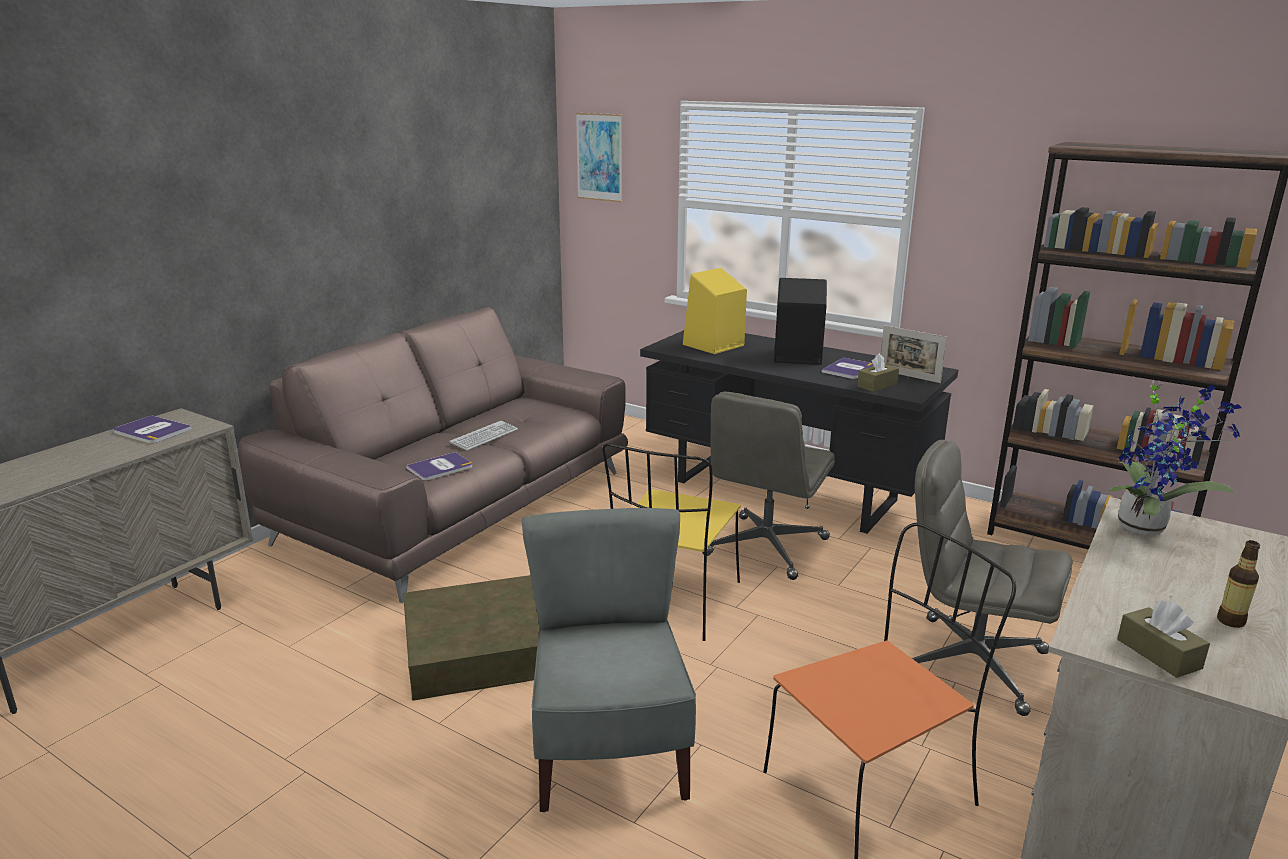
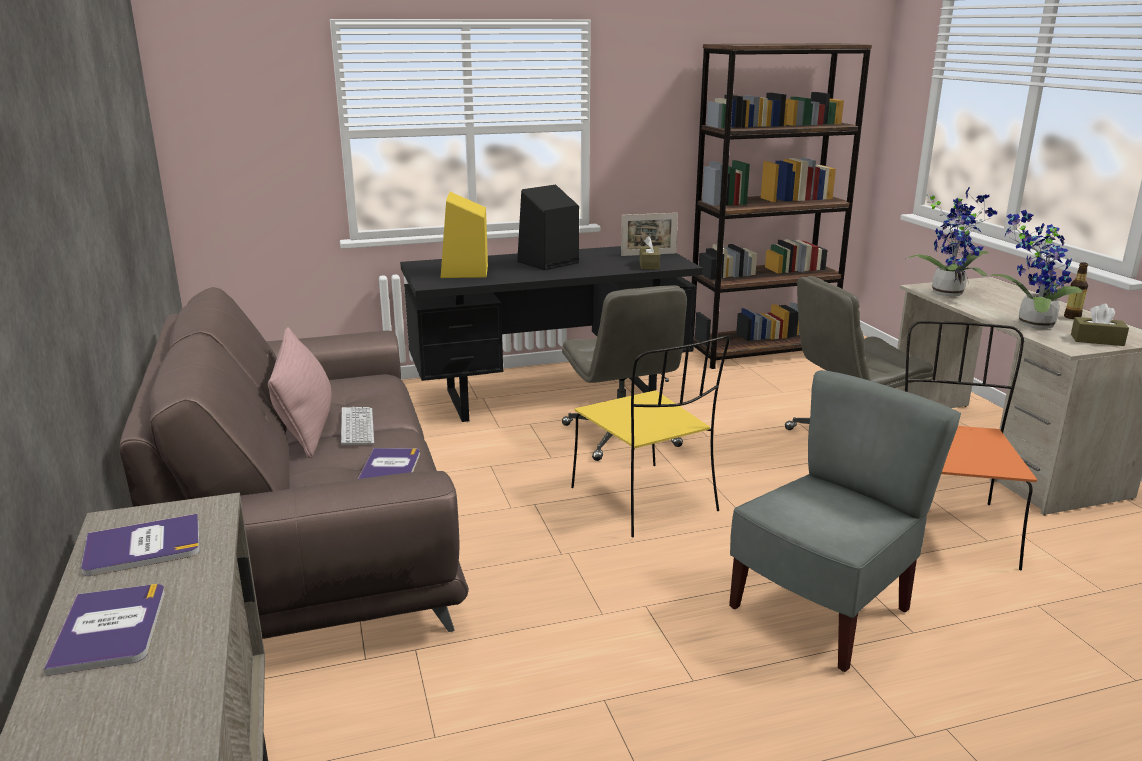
camera: 50 degrees left, 0 degrees up
brown storage box [403,575,539,701] -> none
grey chair [522,508,696,812] -> grey chair turned 105 degrees clockwise [729,370,961,672]
picture [576,113,622,202] -> none
book [822,358,874,379] -> book moved to [44,584,165,676]
none -> pink pillow [268,327,332,458]
none -> potted plant [989,210,1083,329]

